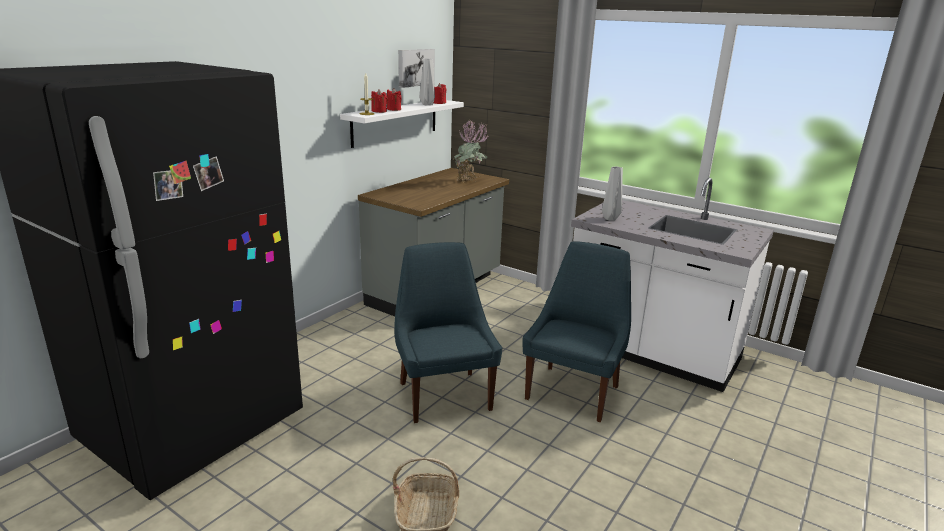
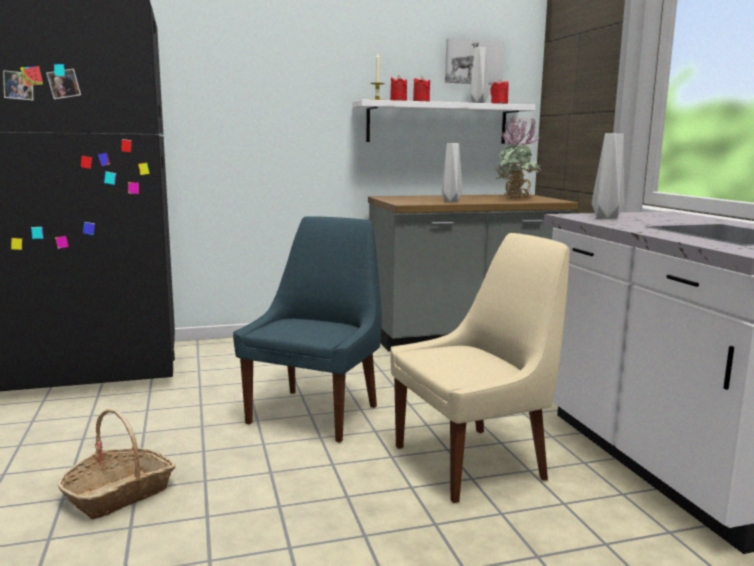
camera: 40 degrees right, 10 degrees down
blue chair [522,241,631,422] -> beige chair [390,233,570,503]
none -> grey vase [442,143,463,202]

